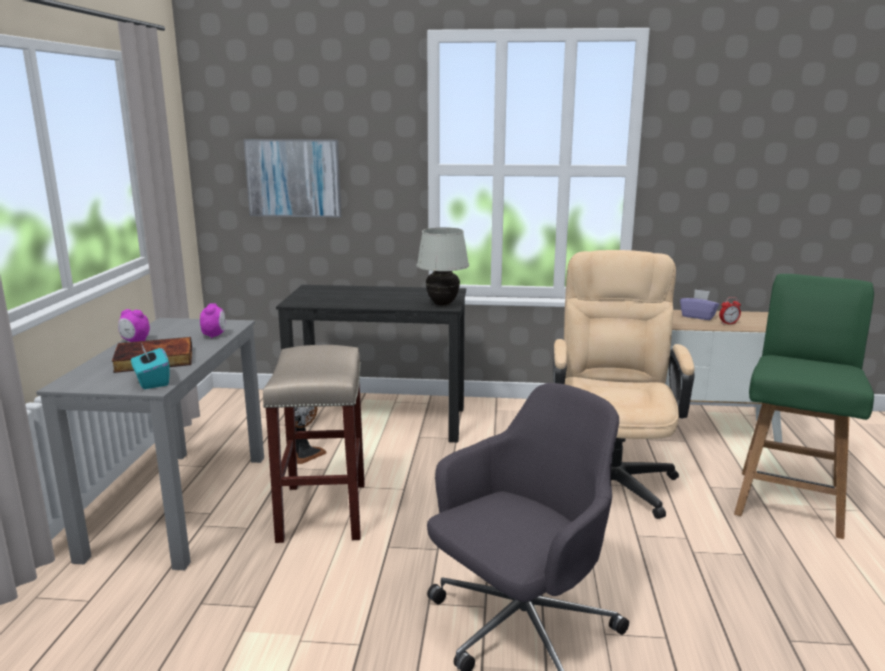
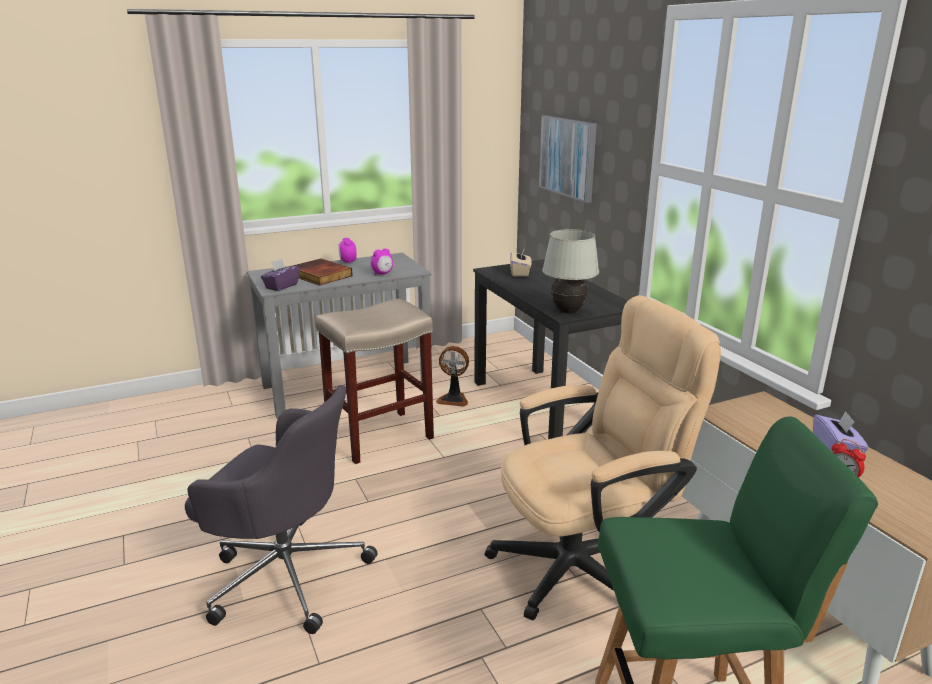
camera: 60 degrees right, 5 degrees up
turquoise tissue box [131,343,170,389] -> purple tissue box [261,259,300,291]
none -> beige tissue box [510,250,532,277]

